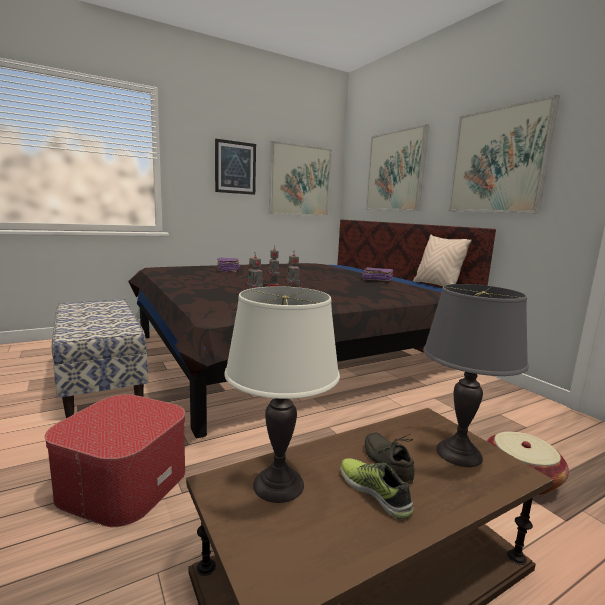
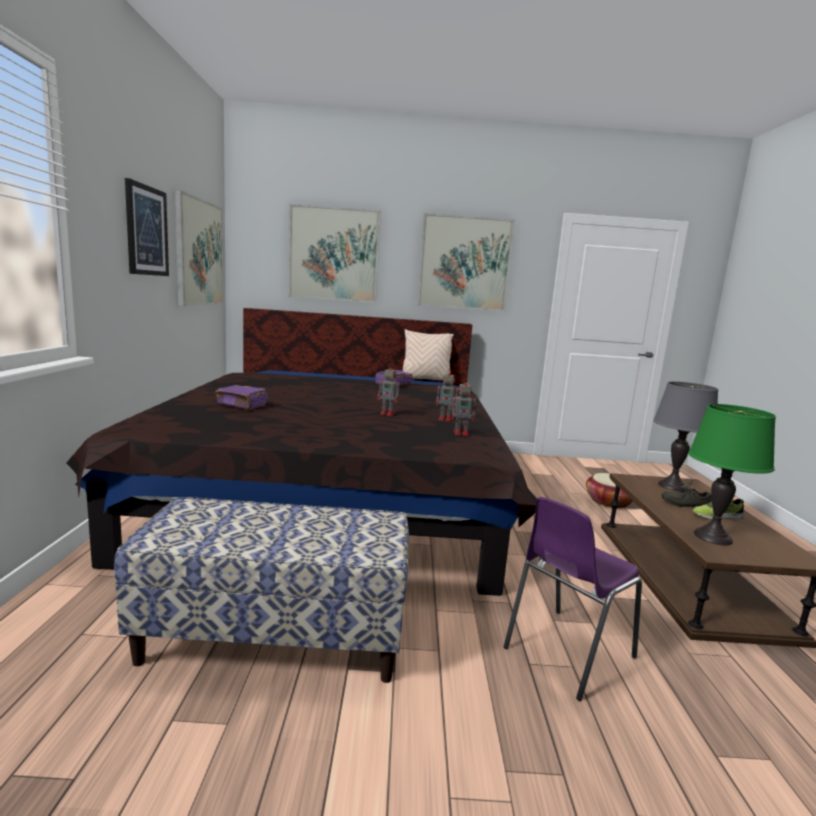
camera: 60 degrees left, 0 degrees up
ottoman [44,394,186,527] -> purple chair [504,497,642,701]
white table lamp [224,286,340,503] -> green table lamp [688,404,776,545]

